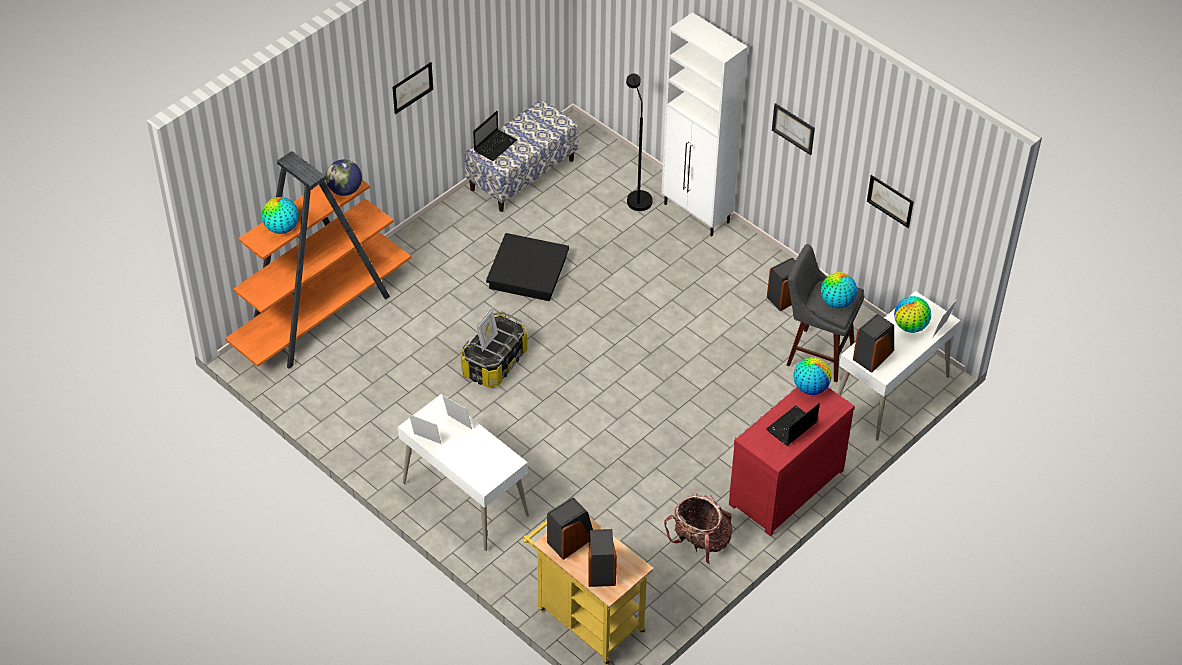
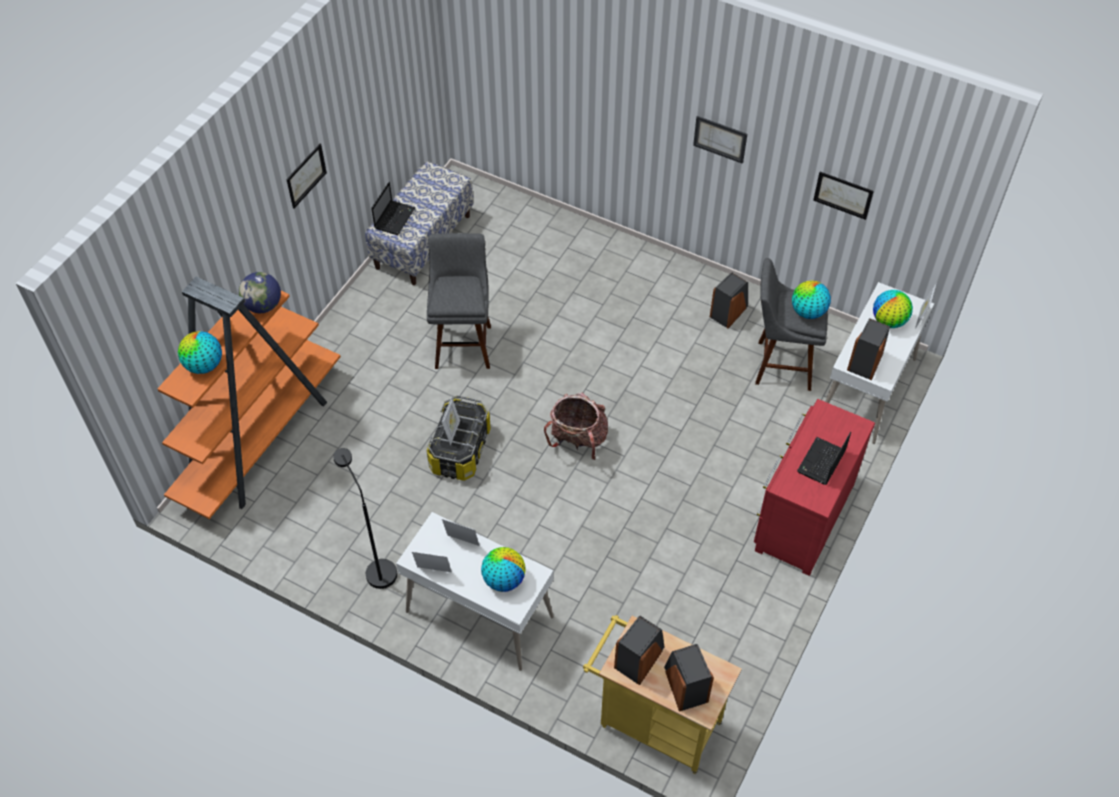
camera: 15 degrees left, 5 degrees up
black storage box [486,233,569,301] -> grey stool [427,233,491,369]
black floor lamp [626,74,653,211] -> black floor lamp moved to [334,448,397,589]
white cabinet [661,12,748,236] -> none
backpack [664,493,732,564] -> backpack moved to [544,392,608,460]
globe [793,357,832,395] -> globe moved to [481,547,526,592]

